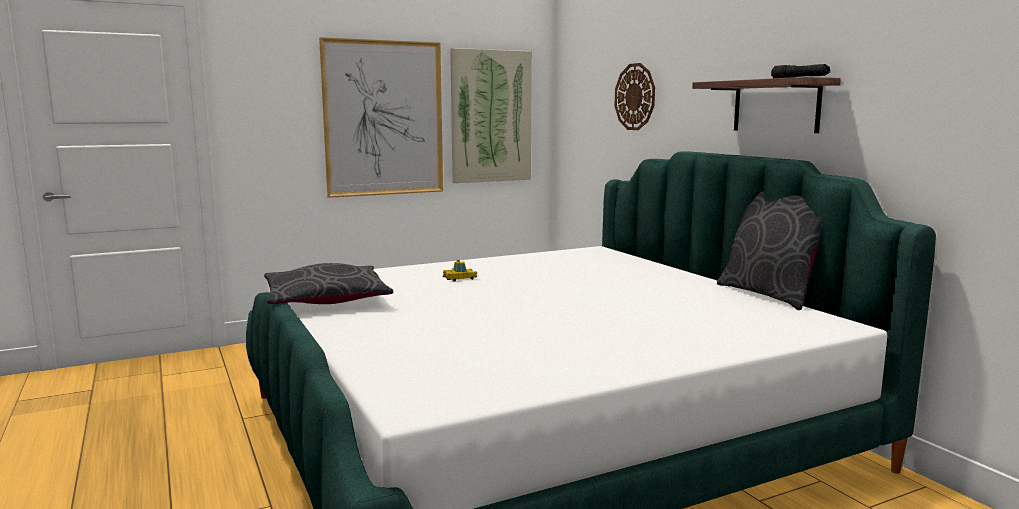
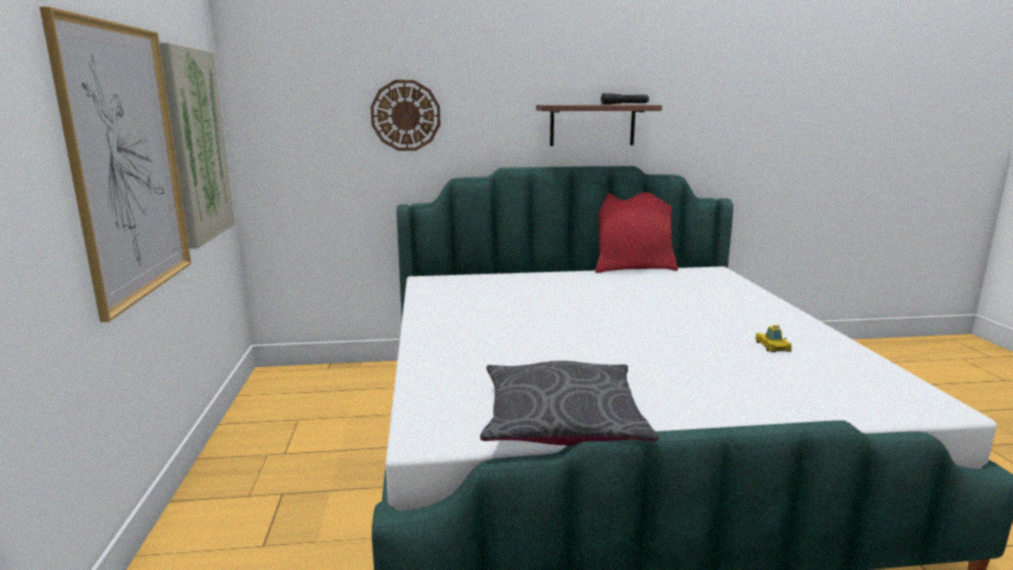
camera: 70 degrees left, 5 degrees up
toy car [443,259,477,282] -> toy car moved to [755,325,792,352]
grey pillow [717,192,822,310] -> red pillow [595,192,678,273]

